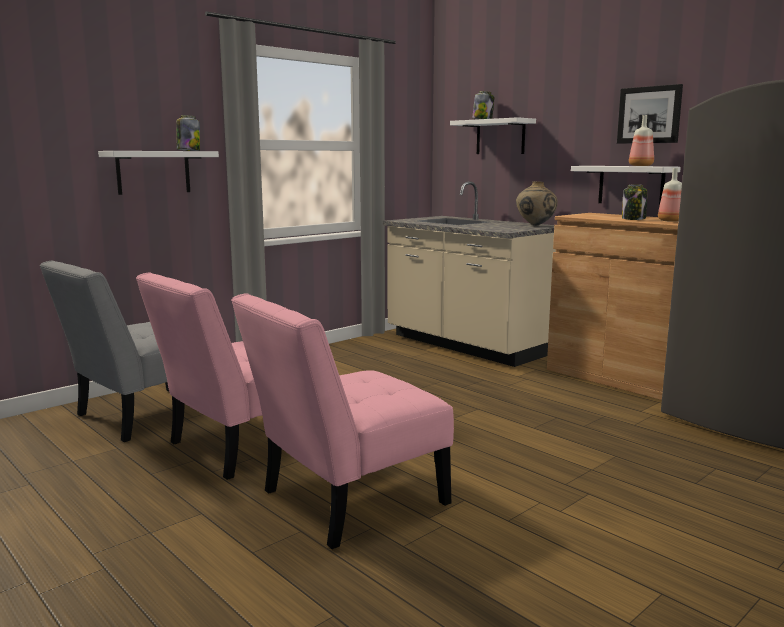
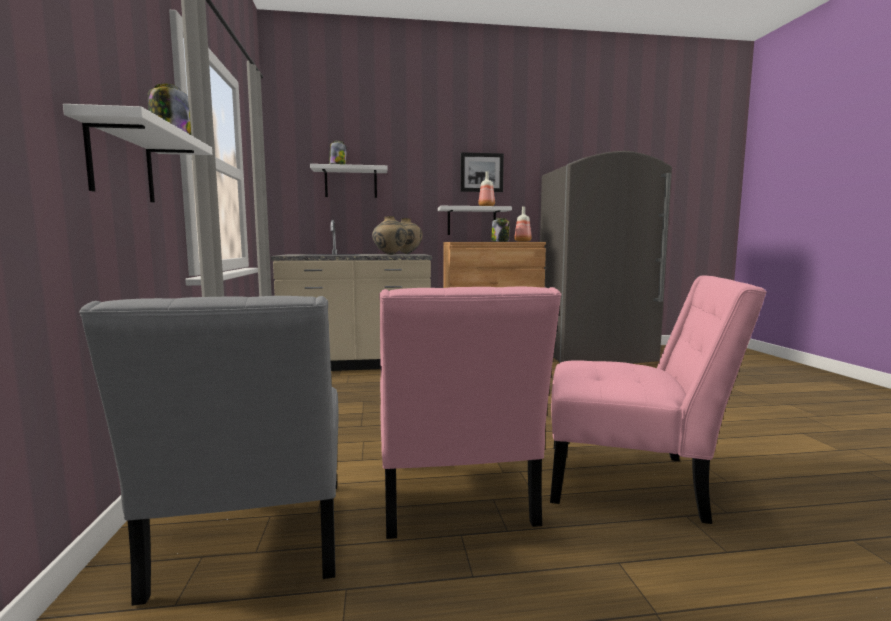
camera: 55 degrees left, 5 degrees down
pink chair [231,293,454,549] -> pink chair turned 75 degrees counterclockwise [550,275,767,524]
none -> beige vase [372,216,408,255]

